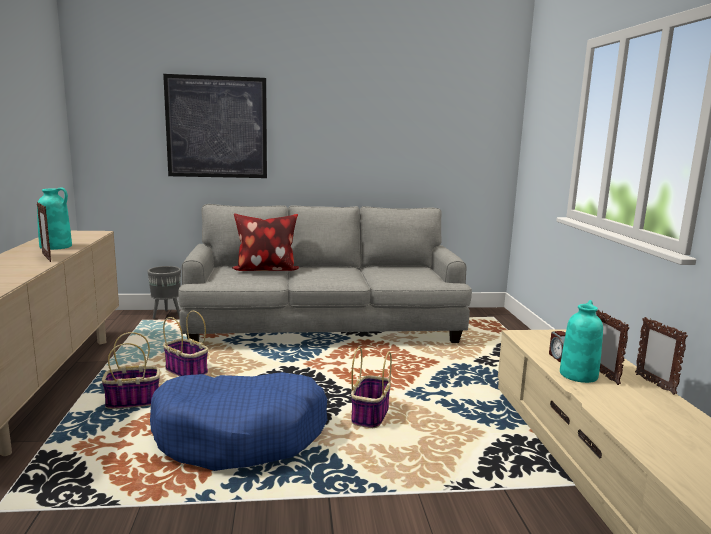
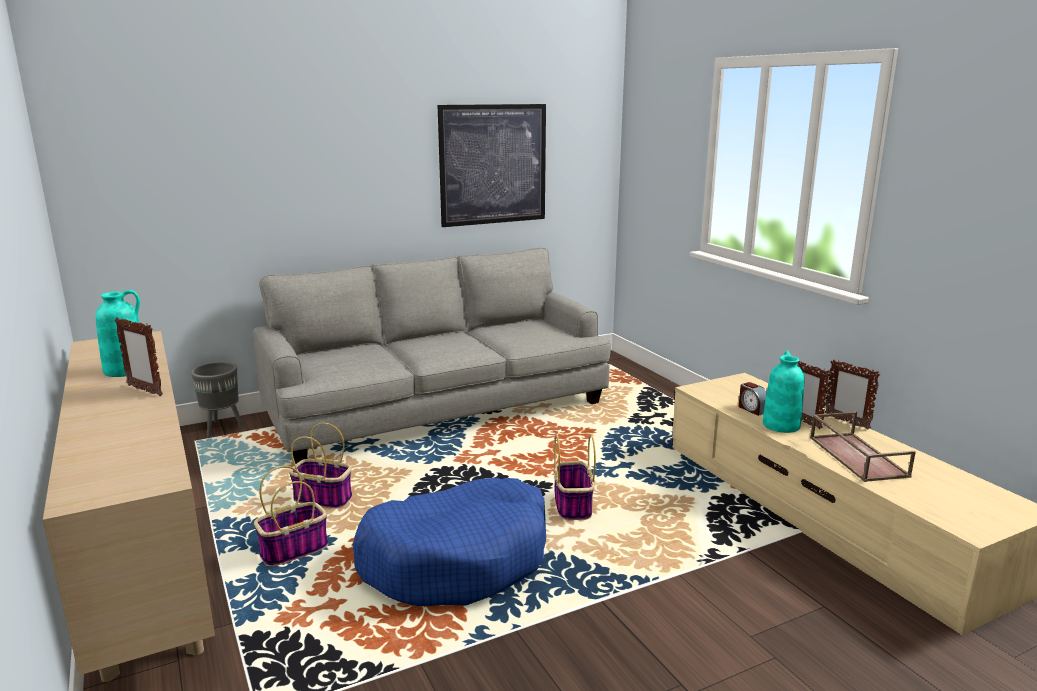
camera: 20 degrees left, 5 degrees up
picture [163,74,267,178] -> picture moved to [438,104,546,227]
pillow [232,213,299,271] -> none
none -> brown tray [810,412,916,482]

